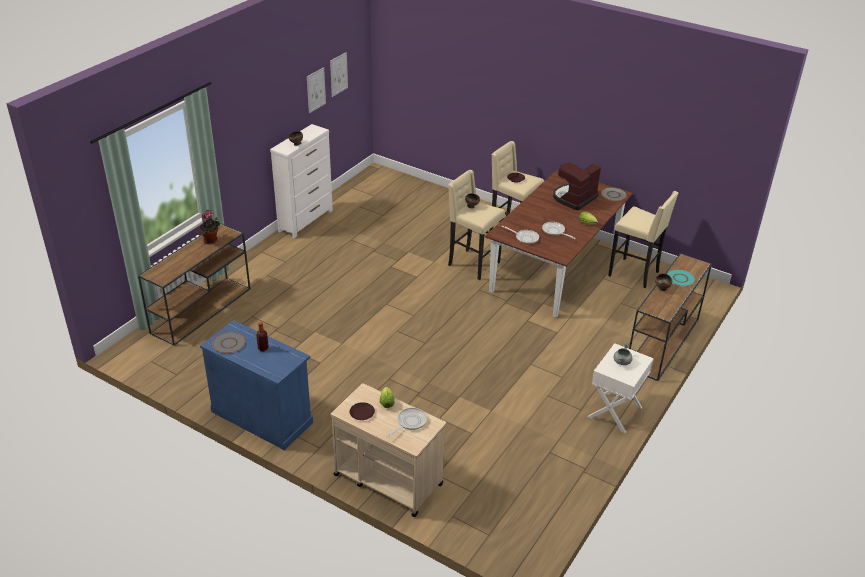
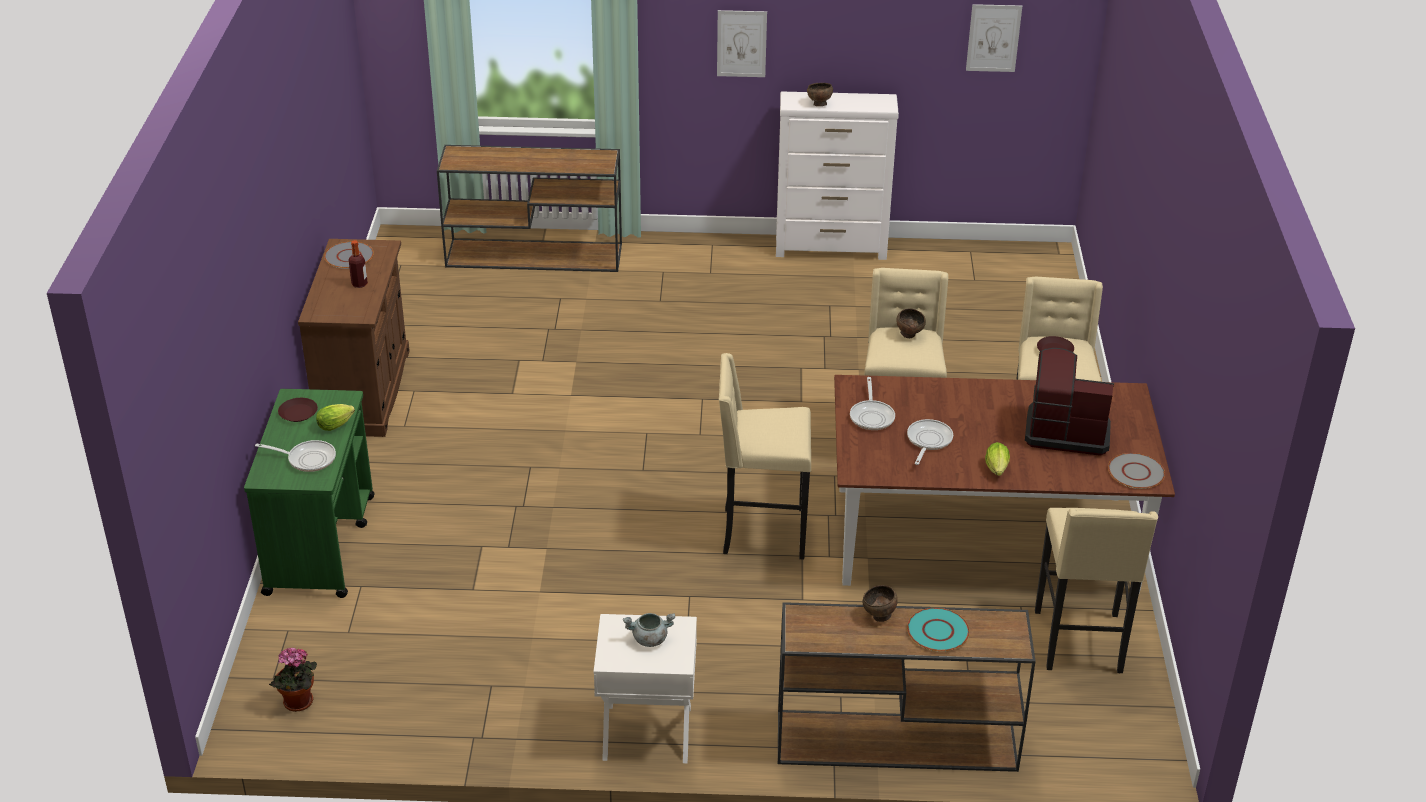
camera: 60 degrees right, 0 degrees up
potted plant [199,209,220,244] -> potted plant moved to [269,648,317,712]
blue cabinet [200,320,313,450] -> brown cabinet [298,239,410,437]
picture [307,67,326,113] -> picture moved to [717,10,767,77]
beige cart [331,383,446,517] -> green cart [244,389,375,598]
none -> beige stool [719,353,811,559]

